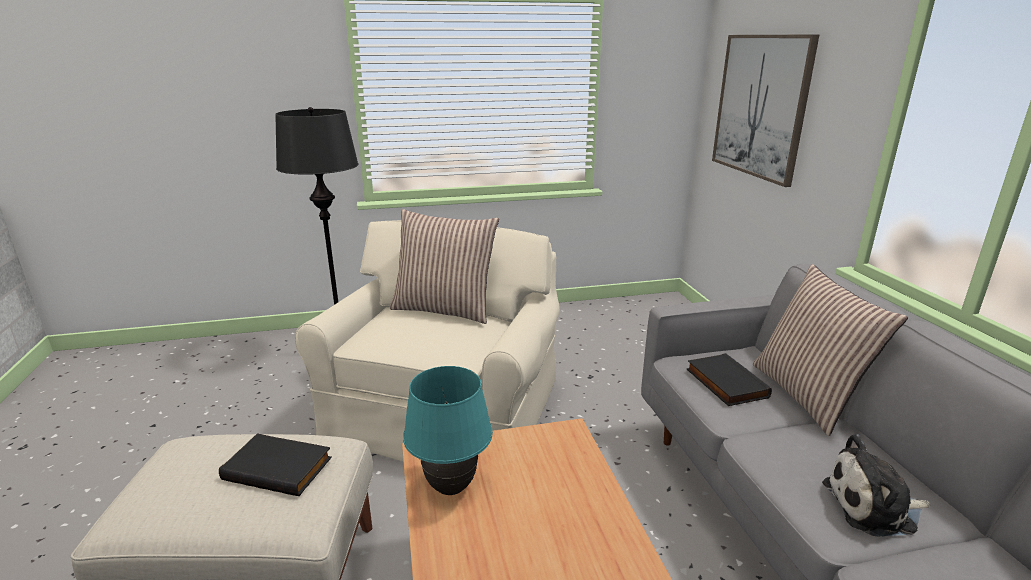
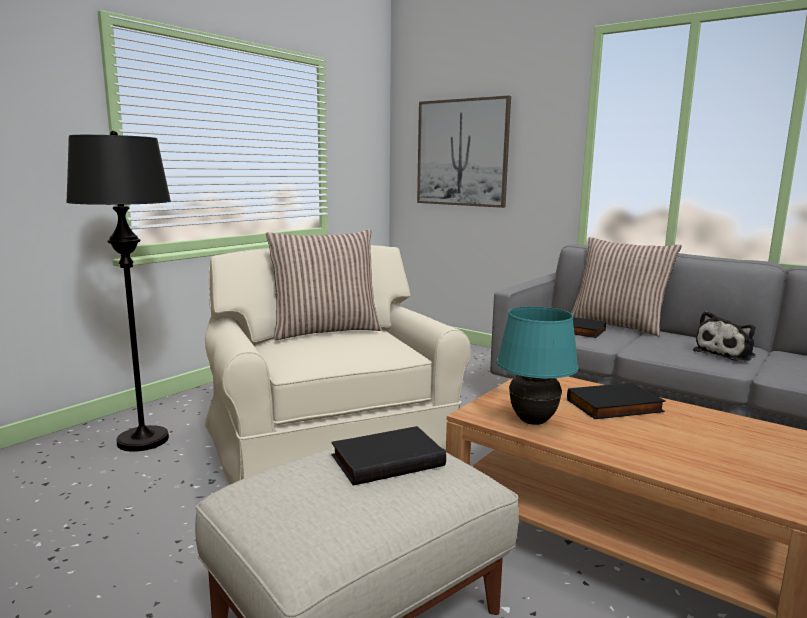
camera: 40 degrees left, 10 degrees down
none -> black book [567,383,666,419]

